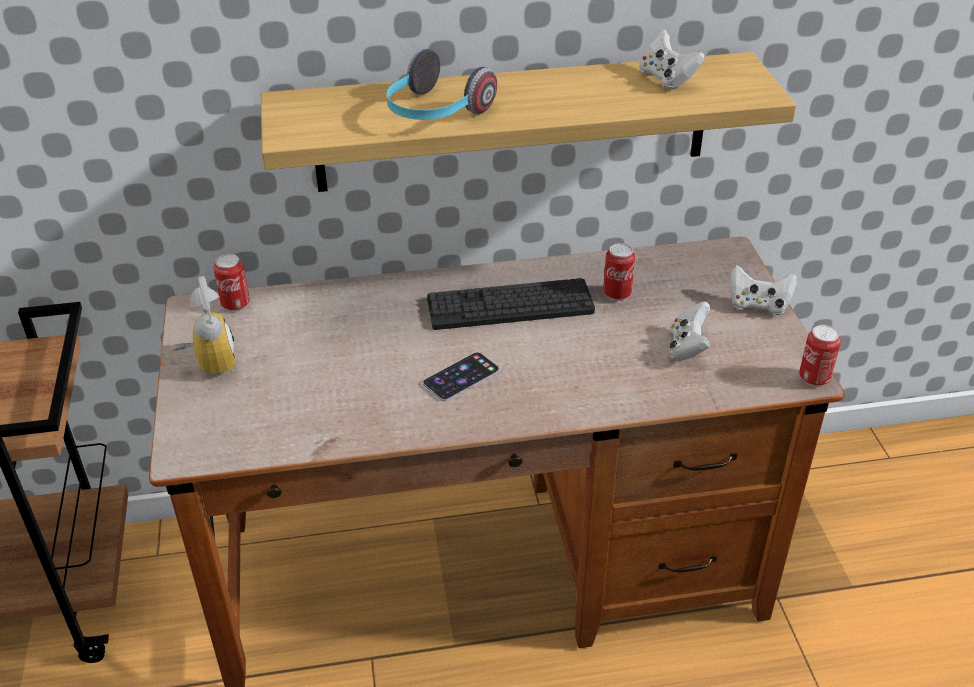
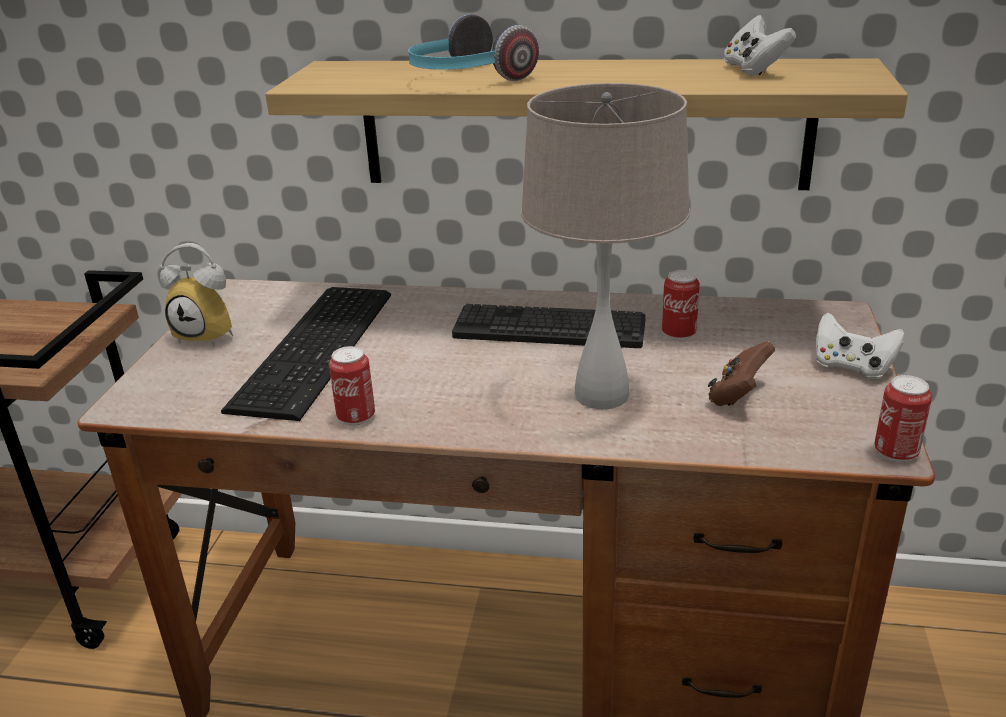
camera: 20 degrees right, 10 degrees down
alarm clock [172,276,236,376] -> alarm clock turned 105 degrees clockwise [159,243,233,347]
can [213,254,250,312] -> can moved to [329,346,375,426]
phone [423,352,499,401] -> none
white game controller [670,302,711,361] -> brown game controller [708,341,775,406]
none -> keyboard [221,287,391,421]
none -> beige table lamp [521,83,690,410]

